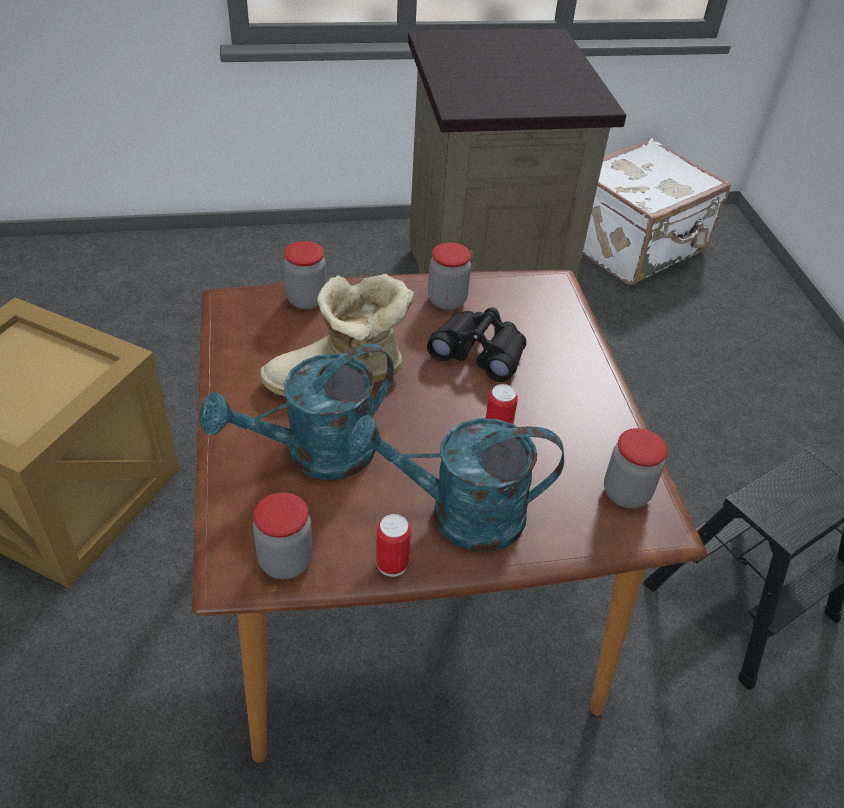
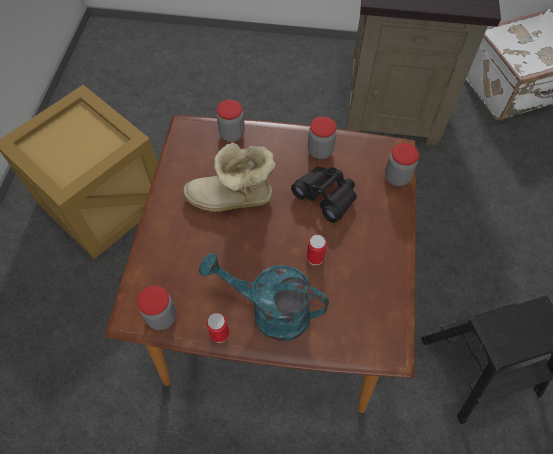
camera: 20 degrees right, 15 degrees up
turquoise watering can [199,343,394,480] -> none
jar [604,428,668,508] -> jar moved to [385,143,419,186]

